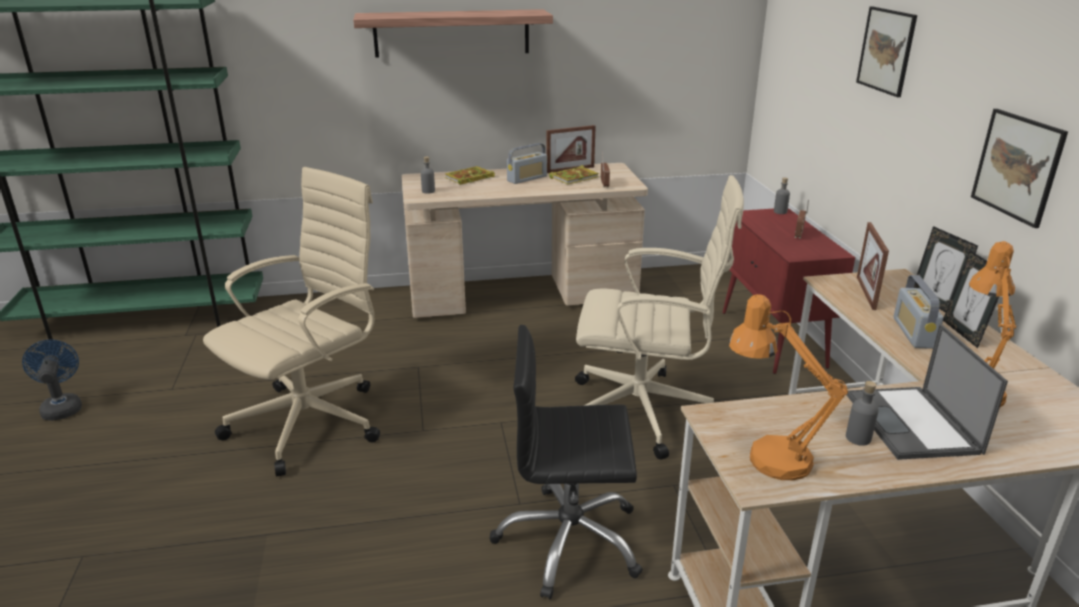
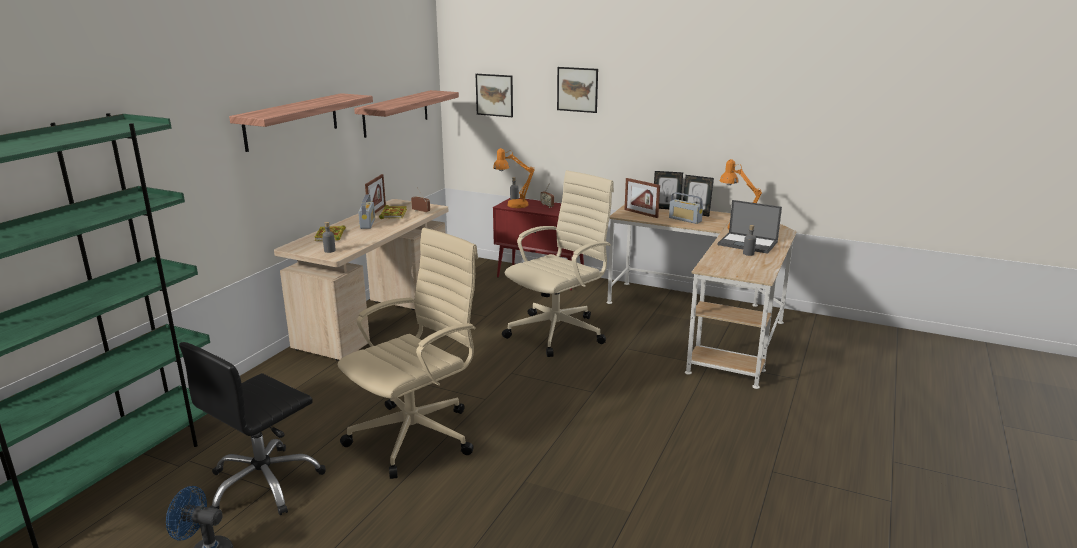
camera: 55 degrees left, 5 degrees down
beige office chair [203,167,380,476] -> beige office chair turned 60 degrees clockwise [338,228,478,479]
black office chair [490,325,643,600] -> black office chair moved to [179,342,326,515]
orange table lamp [729,294,848,480] -> orange table lamp moved to [493,148,535,208]
picture [971,109,1068,228] -> picture moved to [476,74,513,117]
none -> shelf [354,90,459,138]

